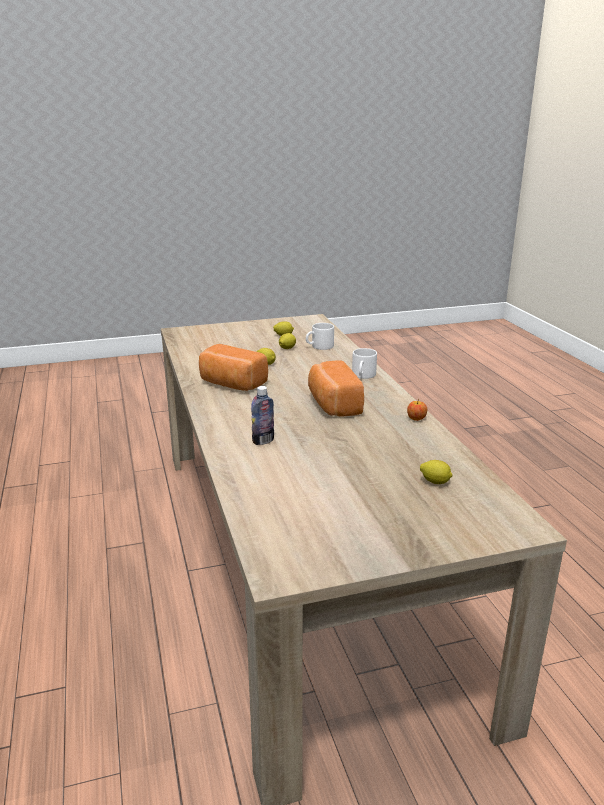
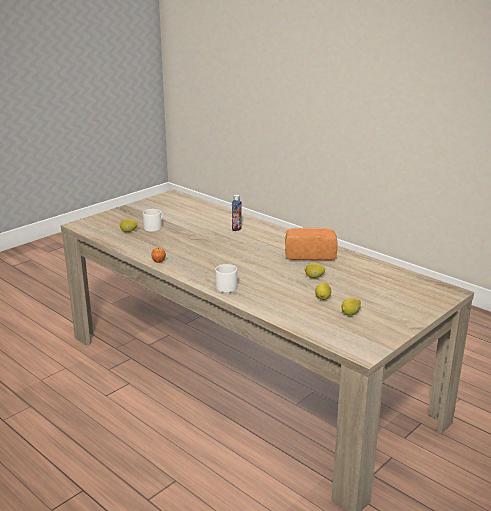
camera: 150 degrees right, 0 degrees up
white mug [306,323,334,350] -> white mug moved to [143,209,163,232]
bread [308,361,364,417] -> none

